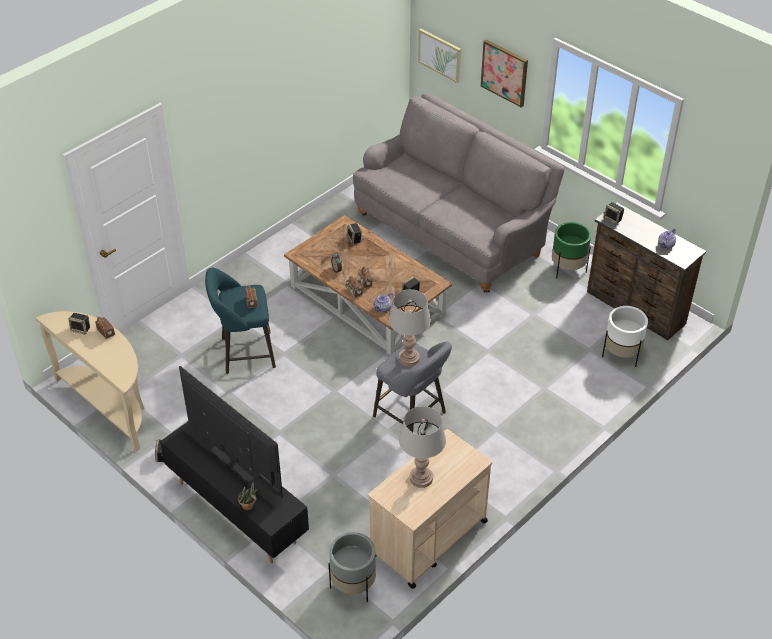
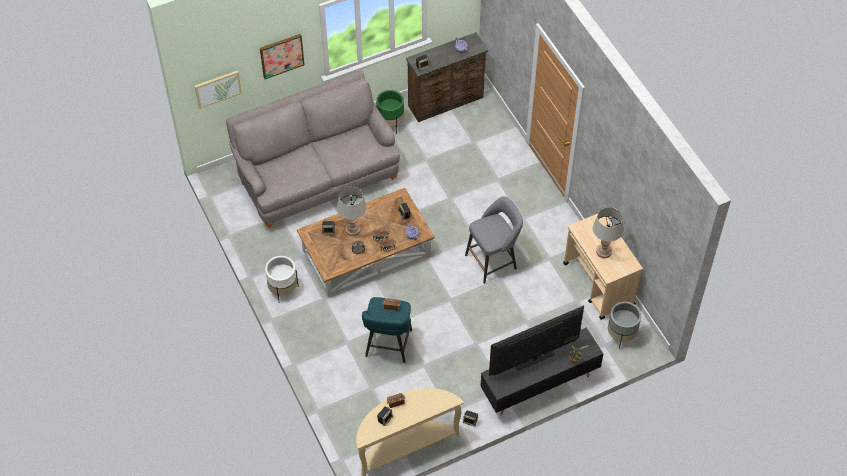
camera: 70 degrees left, 10 degrees up
grey table lamp [389,289,431,366] -> grey table lamp moved to [337,186,367,236]
white planter [602,306,648,367] -> white planter moved to [265,256,299,303]

